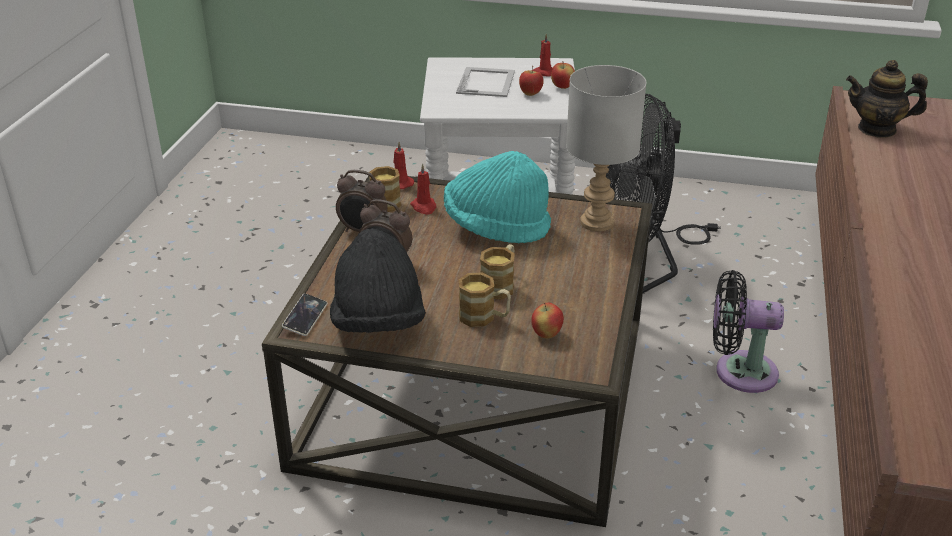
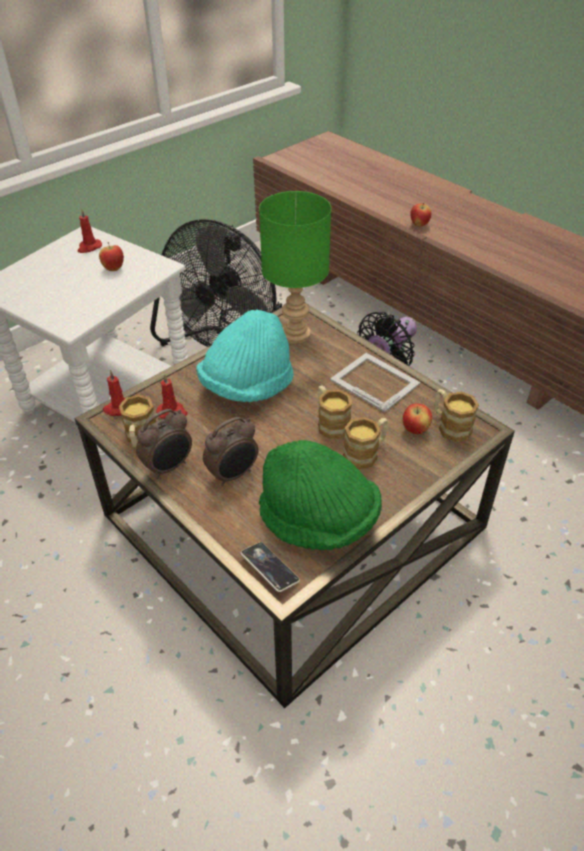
camera: 55 degrees left, 10 degrees up
black hat [330,228,426,333] -> green hat [259,440,382,550]
picture frame [456,67,515,97] -> picture frame moved to [330,353,420,412]
apple [551,61,575,89] -> apple moved to [410,203,432,226]
grey table lamp [566,65,647,232] -> green table lamp [259,191,331,344]
teapot [846,60,928,138] -> none
none -> mug [435,389,479,442]

